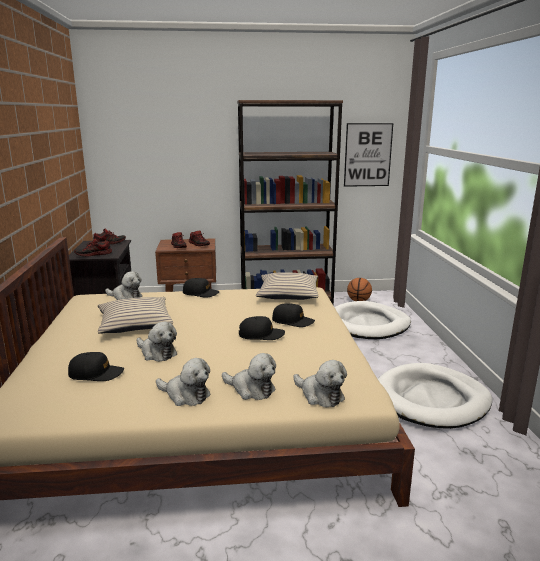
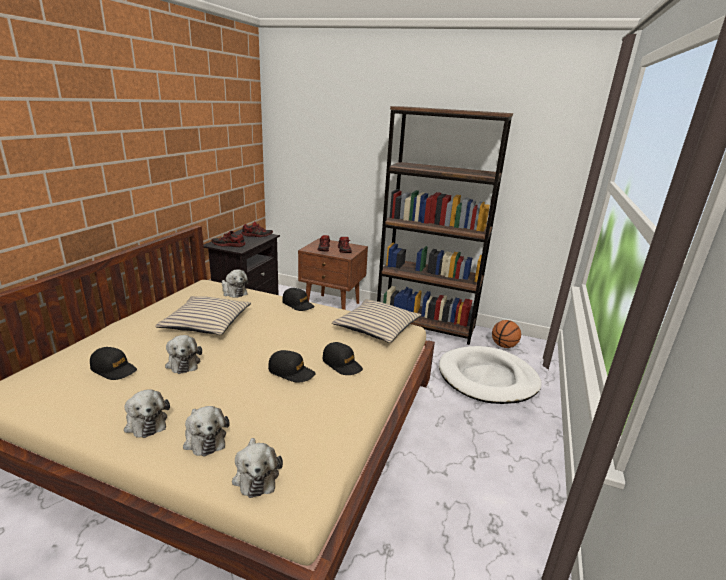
camera: 25 degrees right, 5 degrees up
picture [344,123,393,187] -> none
white dog bed [378,363,492,429] -> none

